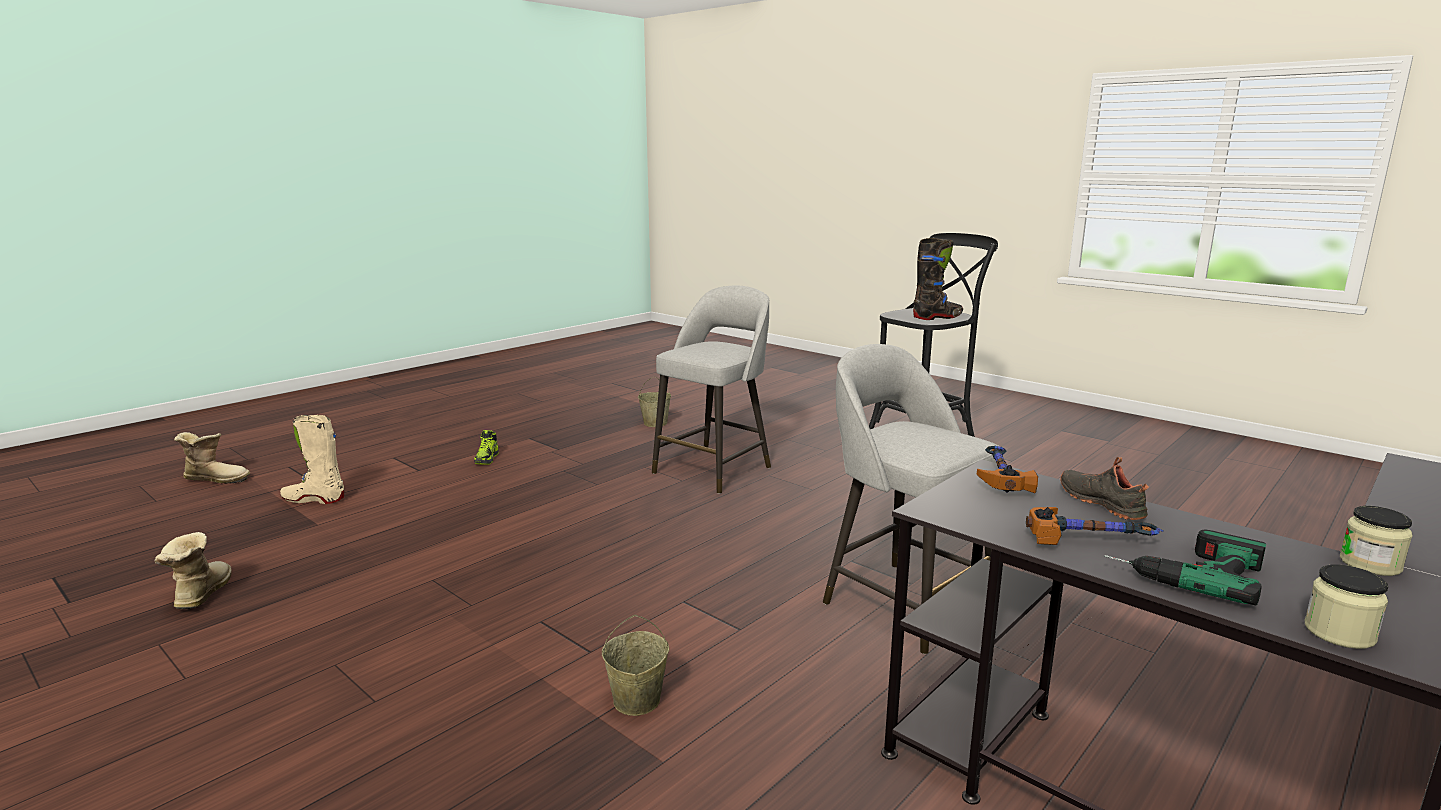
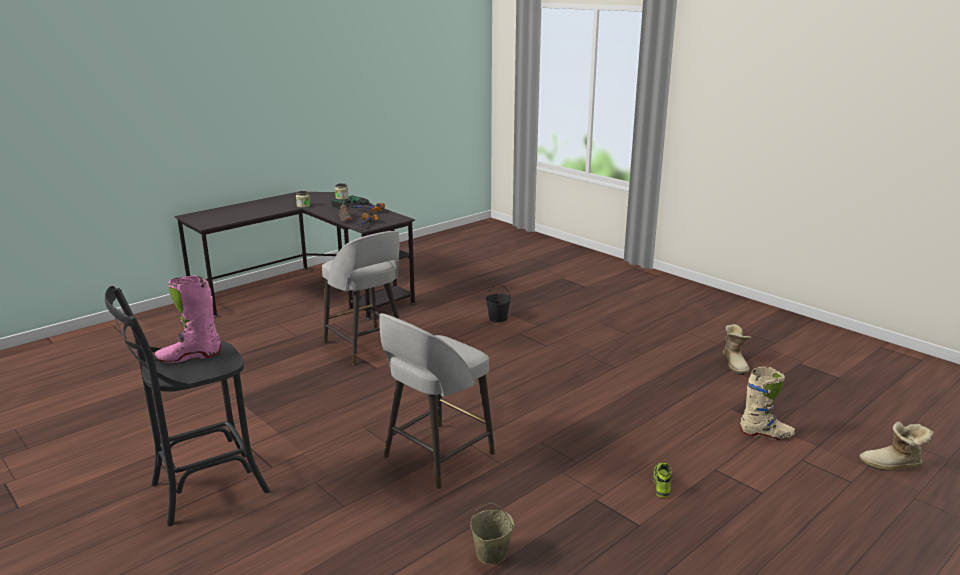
camera: 175 degrees left, 5 degrees up
beige bucket [602,615,669,716] -> black bucket [486,284,511,322]
black boot [913,238,963,320] -> pink boot [155,276,221,363]

